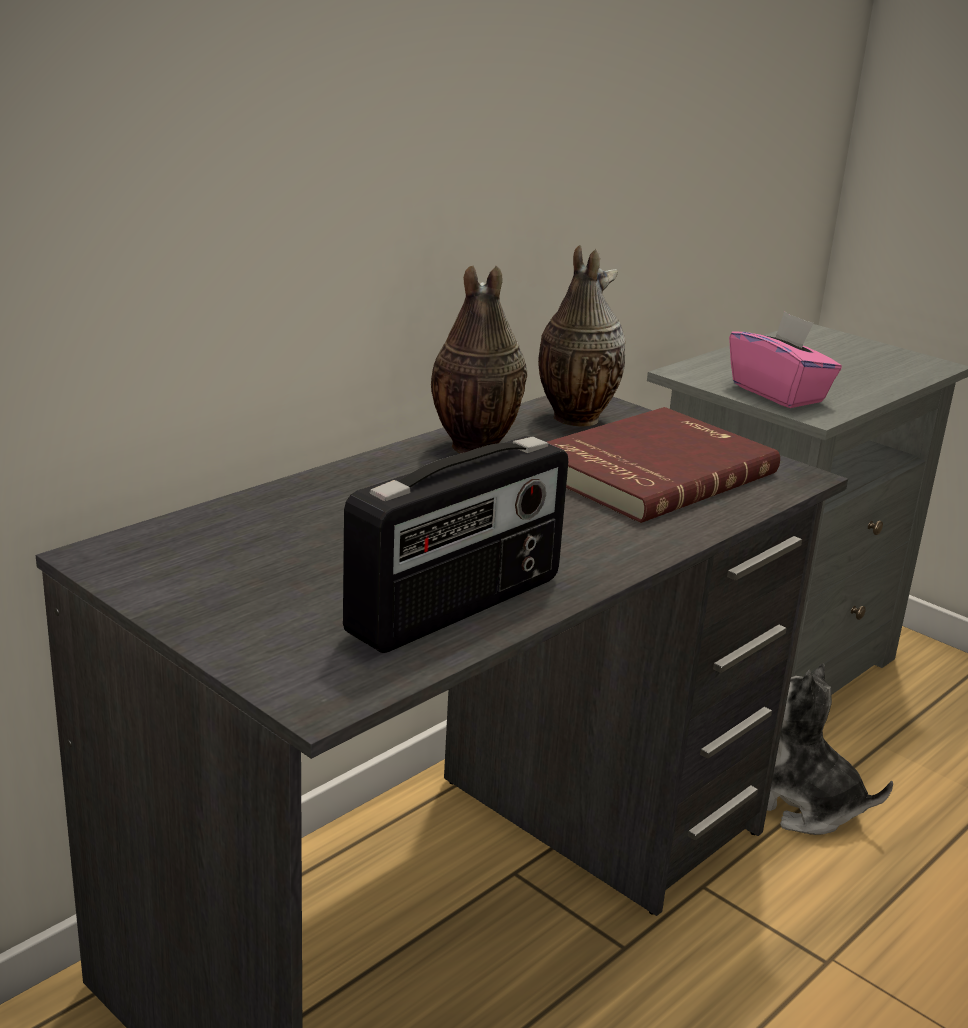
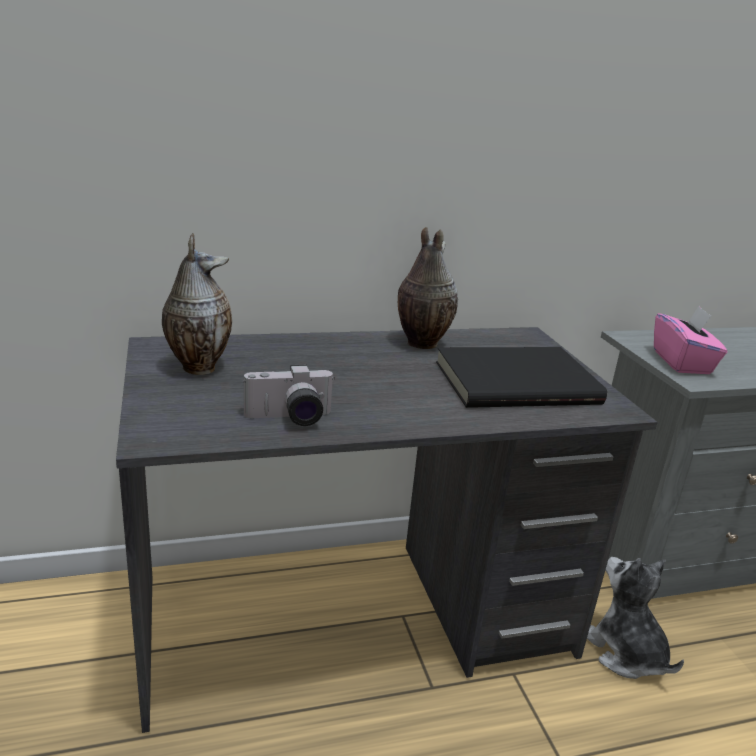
camera: 30 degrees right, 0 degrees up
radio [343,436,568,653] -> camera [243,365,335,426]
vase [538,246,625,427] -> vase moved to [162,233,232,375]
red book [547,407,780,523] -> black book [436,347,607,408]

